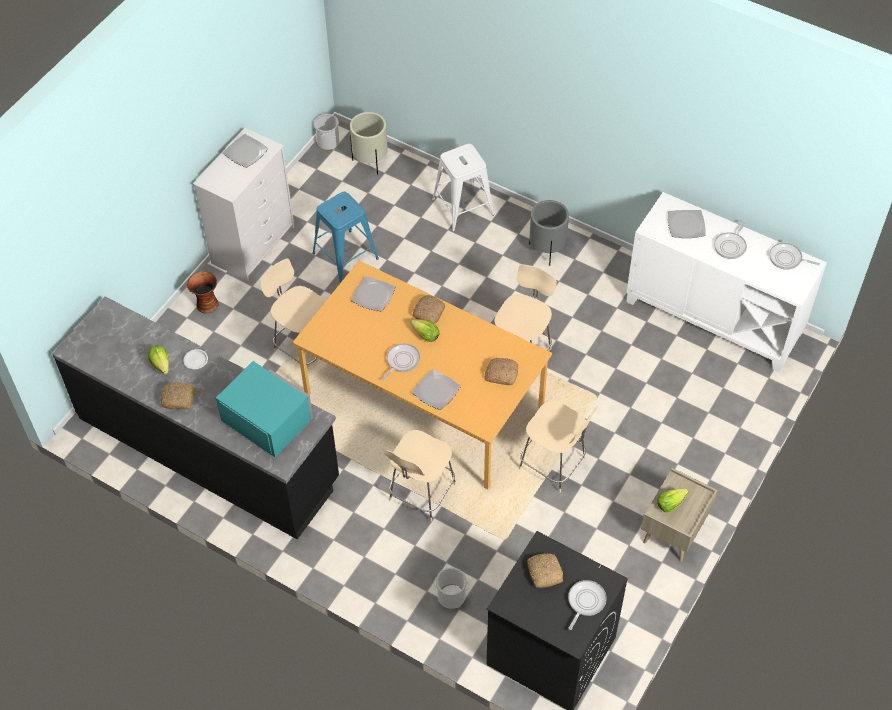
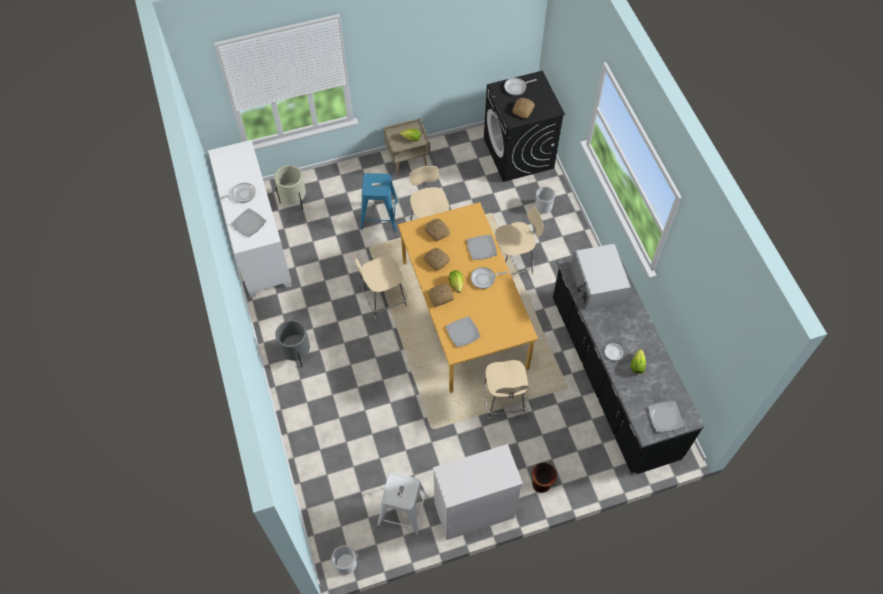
camera: 140 degrees left, 5 degrees up
bread [161,382,196,409] -> bread moved to [423,248,450,271]
turquoise microwave [216,361,313,457] -> white microwave [571,244,630,310]
plate [223,134,268,167] -> plate moved to [648,401,684,432]
blue stool [312,192,379,282] -> blue stool moved to [361,173,398,231]
beige planter [350,112,388,175] -> beige planter moved to [274,165,306,210]
white stool [432,144,494,231] -> white stool moved to [378,473,429,536]
frying pan [769,243,820,270] -> none

